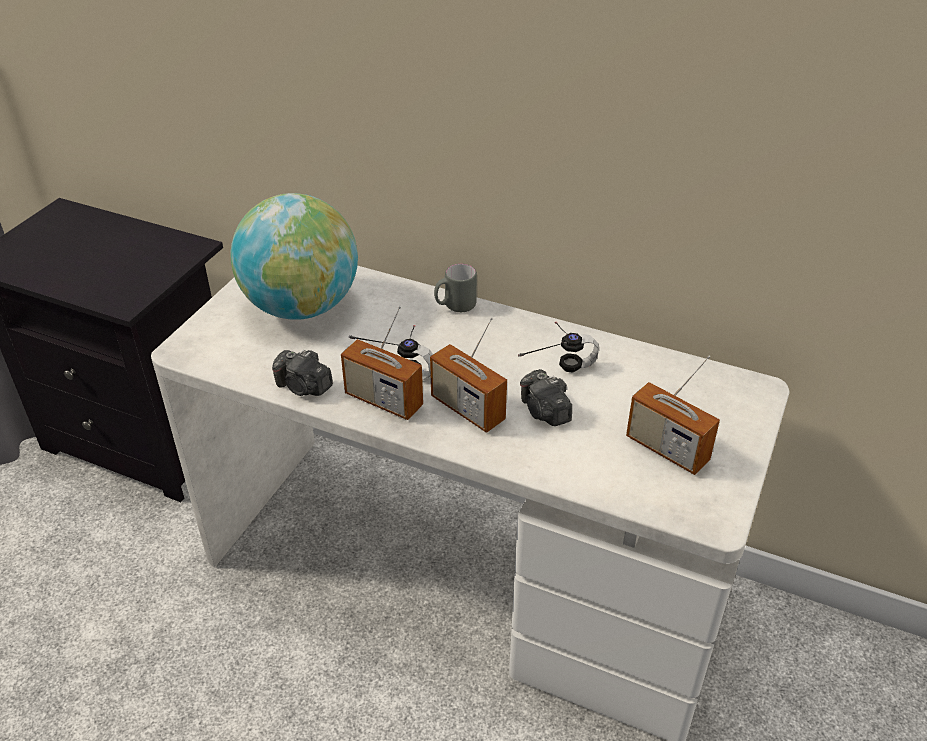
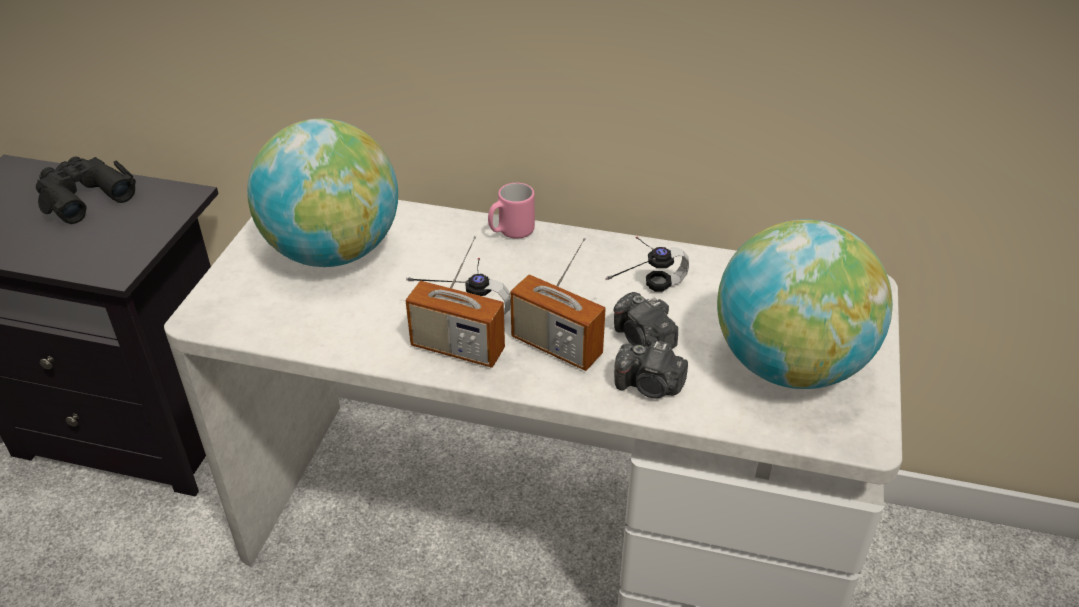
camera: 10 degrees left, 0 degrees up
camera [272,350,333,396] -> camera moved to [614,341,688,399]
grey mug [434,263,477,312] -> pink mug [488,183,535,239]
radio [626,356,720,475] -> globe [717,219,893,389]
none -> black binoculars [36,156,136,224]

